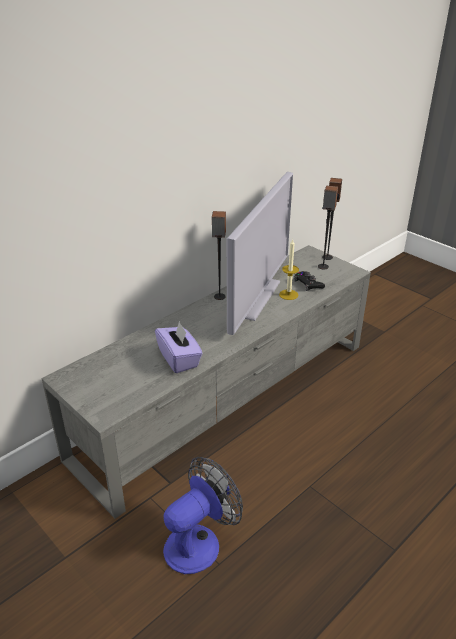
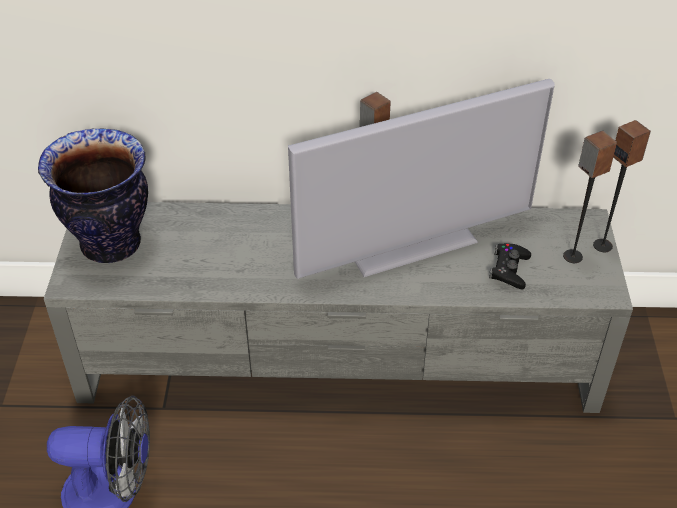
camera: 45 degrees right, 10 degrees up
purple tissue box [155,321,203,373] -> none
candle [279,240,299,300] -> none
none -> vase [38,128,148,263]

